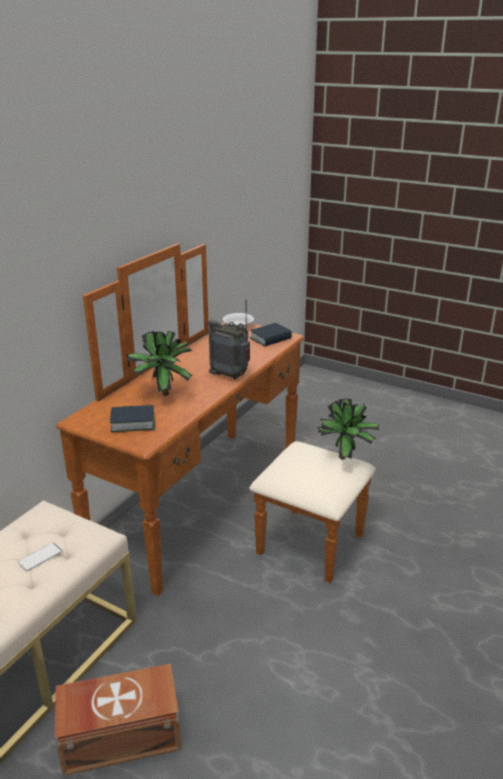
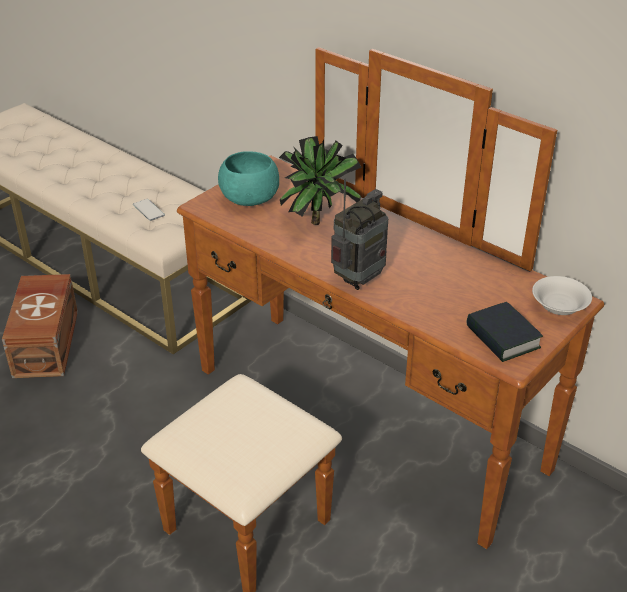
camera: 100 degrees right, 10 degrees up
book [110,405,155,432] -> turquoise bowl [218,151,279,206]
potted plant [317,399,379,460] -> none

